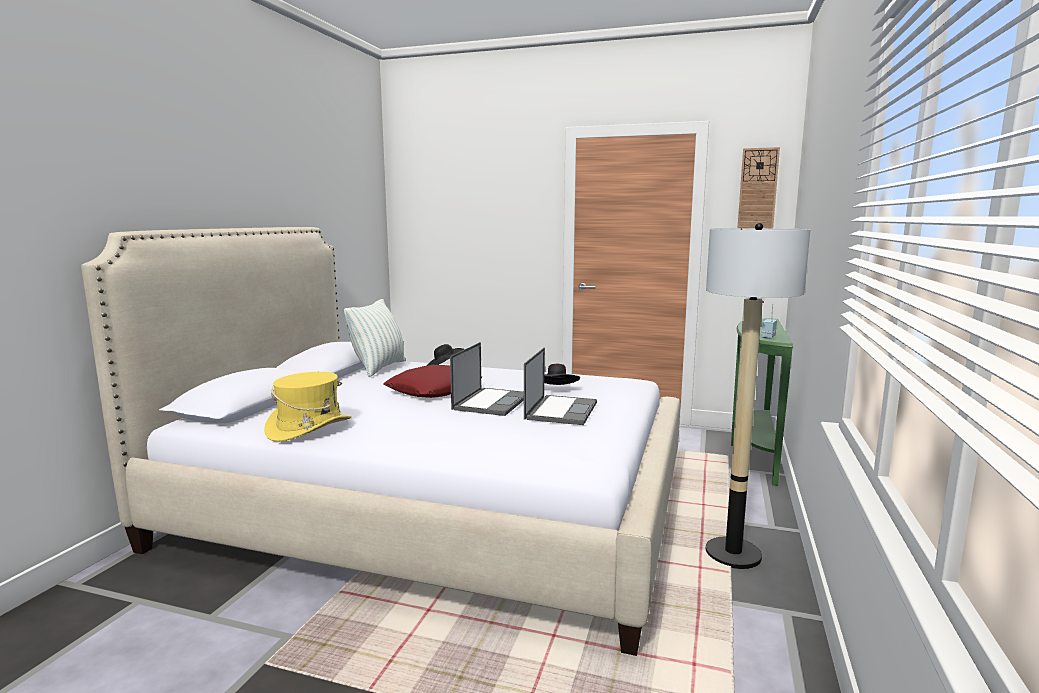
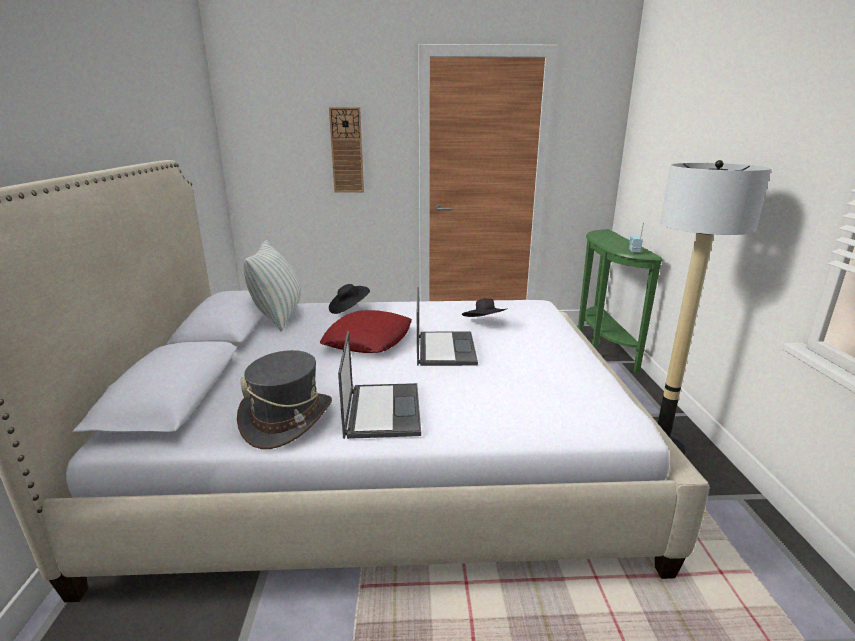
camera: 20 degrees left, 10 degrees up
yellow hat [264,372,352,442] -> grey hat [237,350,332,449]
laptop [524,348,597,425] -> laptop moved to [338,331,421,439]
wall clock [737,147,780,228] -> wall clock moved to [329,107,364,193]

